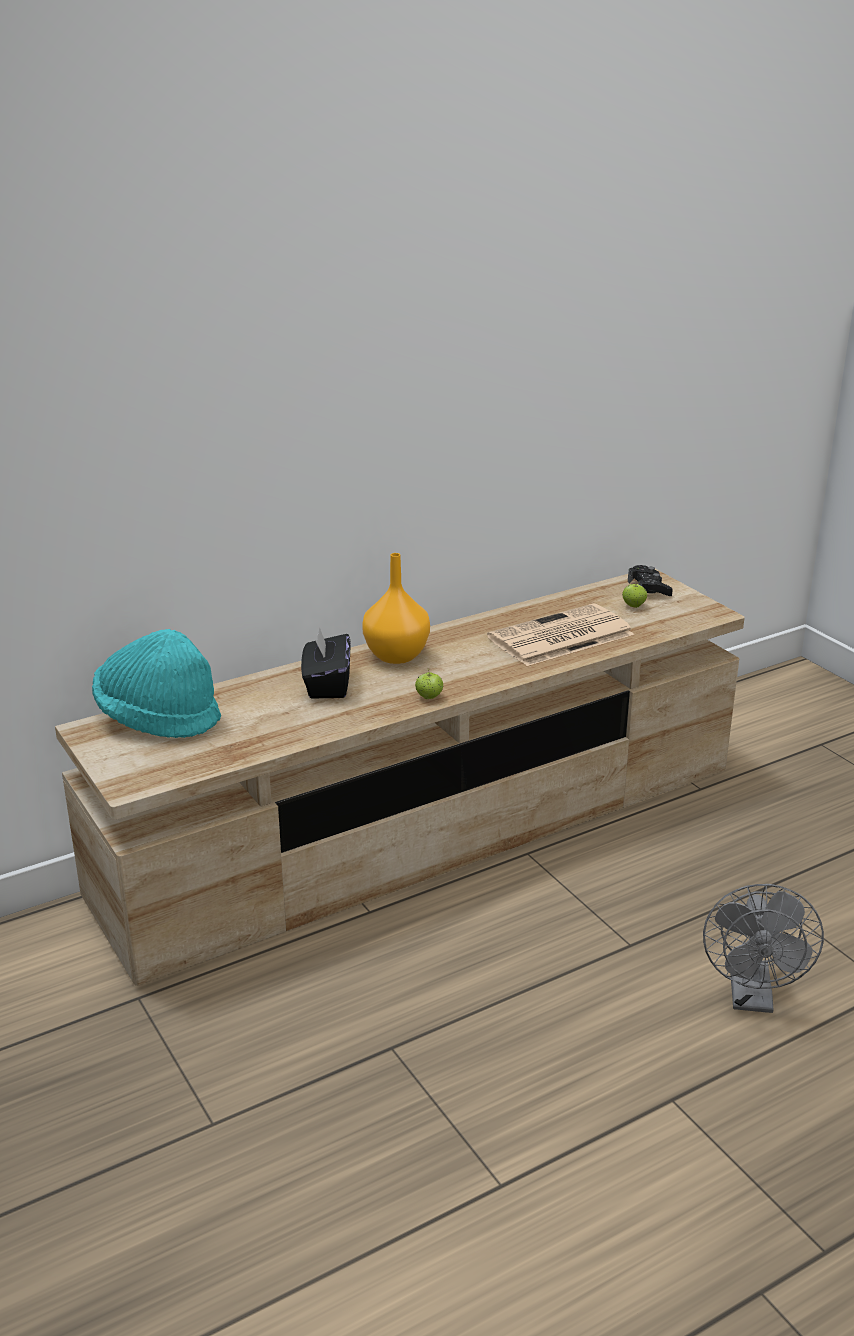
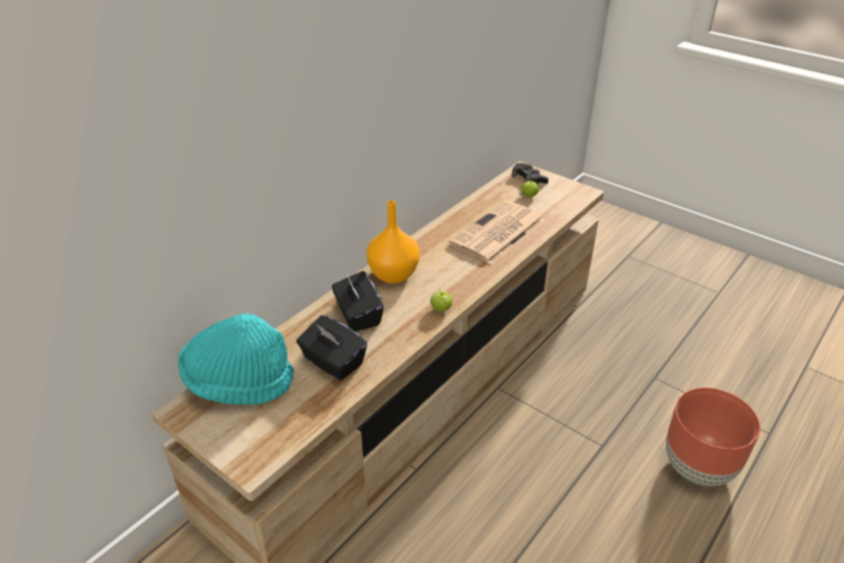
camera: 20 degrees left, 10 degrees up
grey fan [703,884,824,1013] -> brown planter [666,388,761,486]
none -> black tissue box [296,315,367,380]

